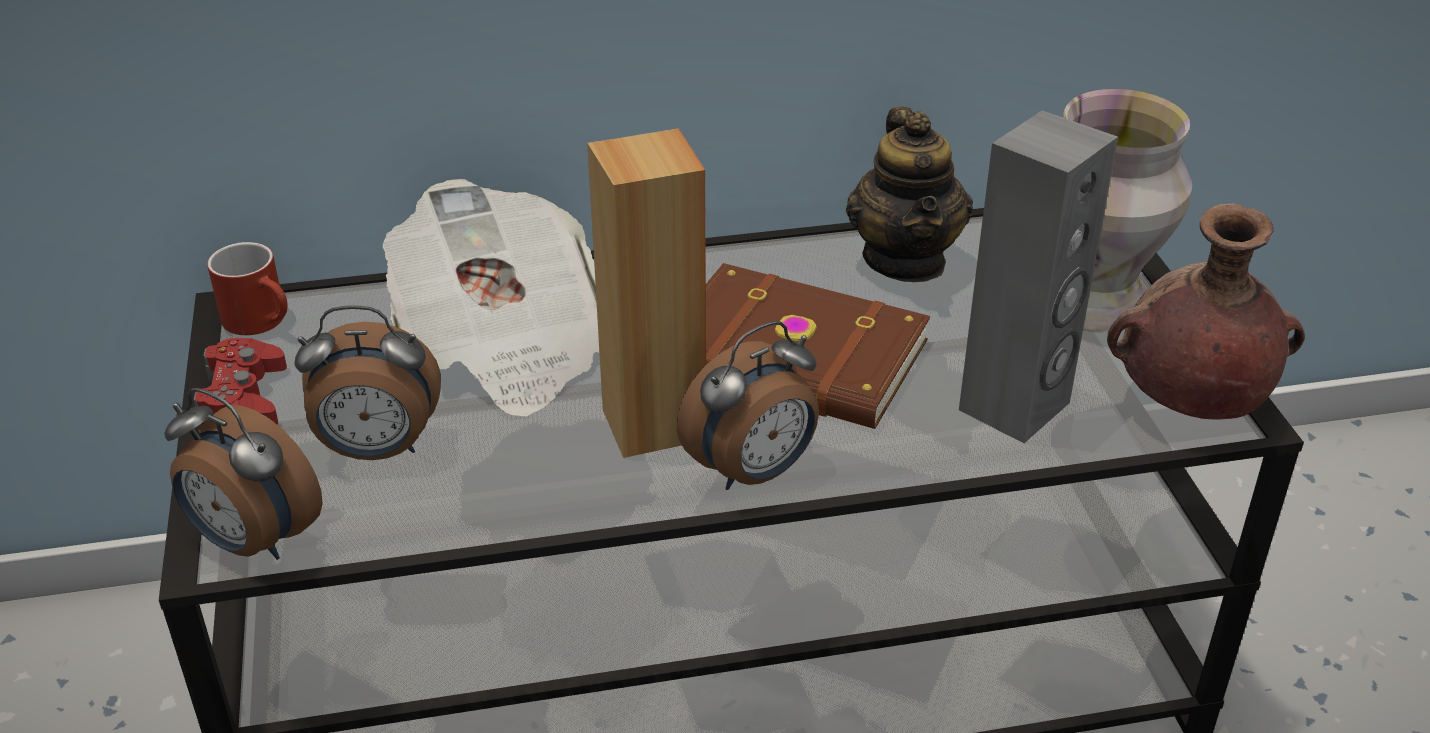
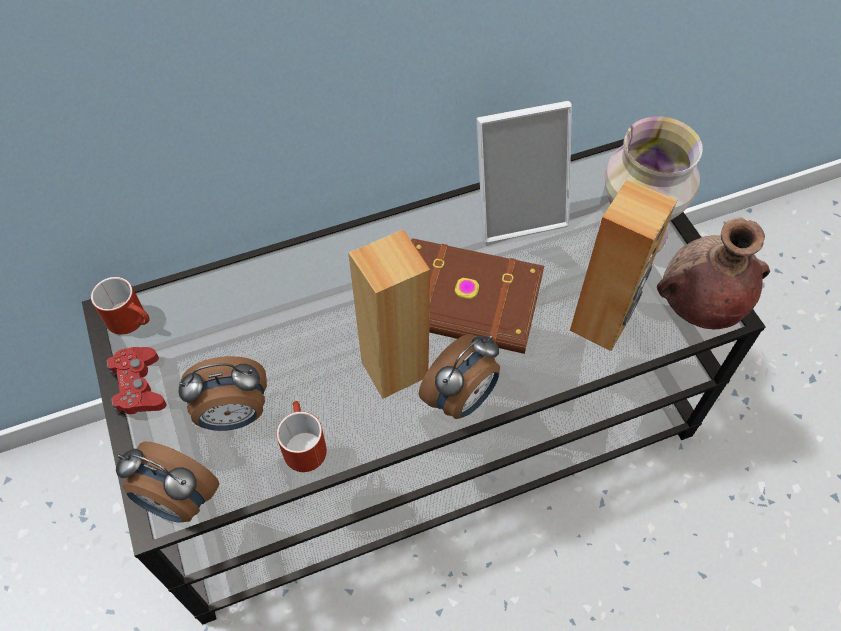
camera: 10 degrees left, 20 degrees up
newspaper [383,179,599,417] -> none
teapot [846,107,973,282] -> picture frame [477,101,572,244]
grey speaker [959,111,1118,443] -> brown speaker [570,180,677,351]
none -> red mug [276,401,327,472]

